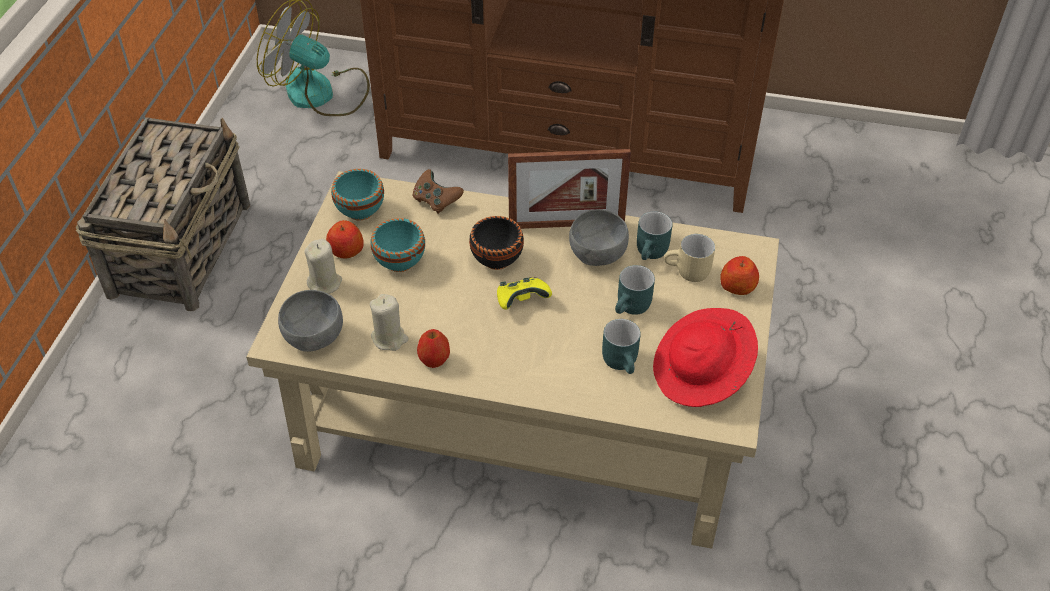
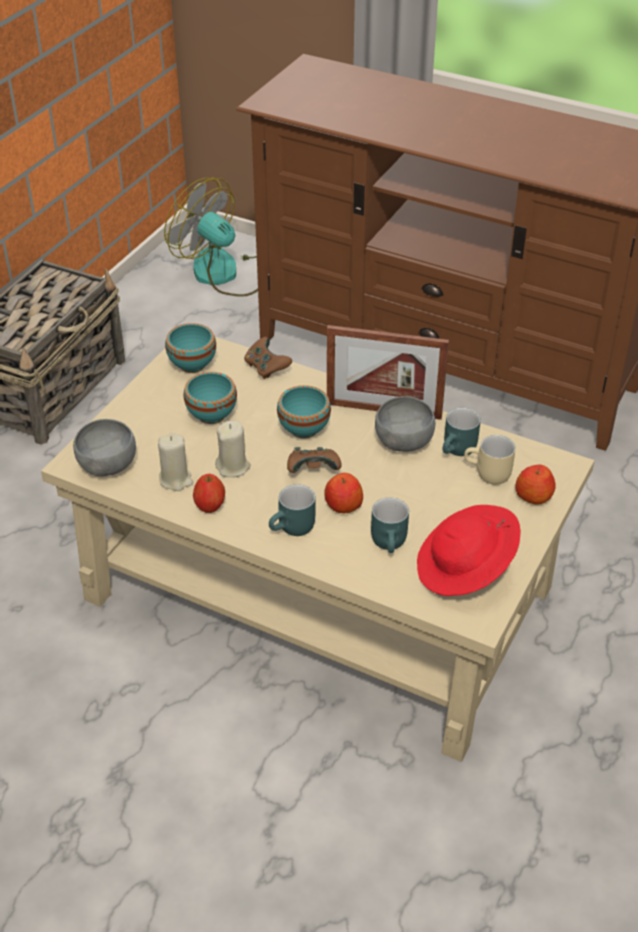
camera: 15 degrees right, 5 degrees down
beige candle [304,239,342,294] -> beige candle moved to [215,421,251,477]
apple [326,220,364,259] -> apple moved to [324,473,363,513]
black bowl [469,216,524,270] -> turquoise bowl [277,385,331,439]
yellow game controller [497,277,552,310] -> brown game controller [287,447,342,473]
turquoise mug [615,265,655,315] -> turquoise mug moved to [269,484,316,536]

